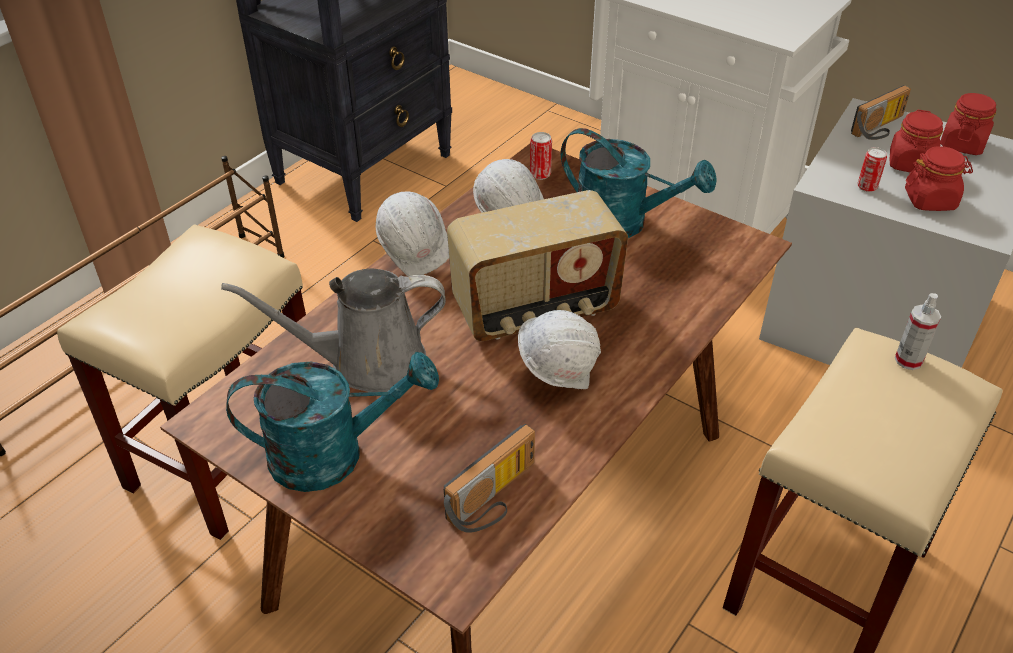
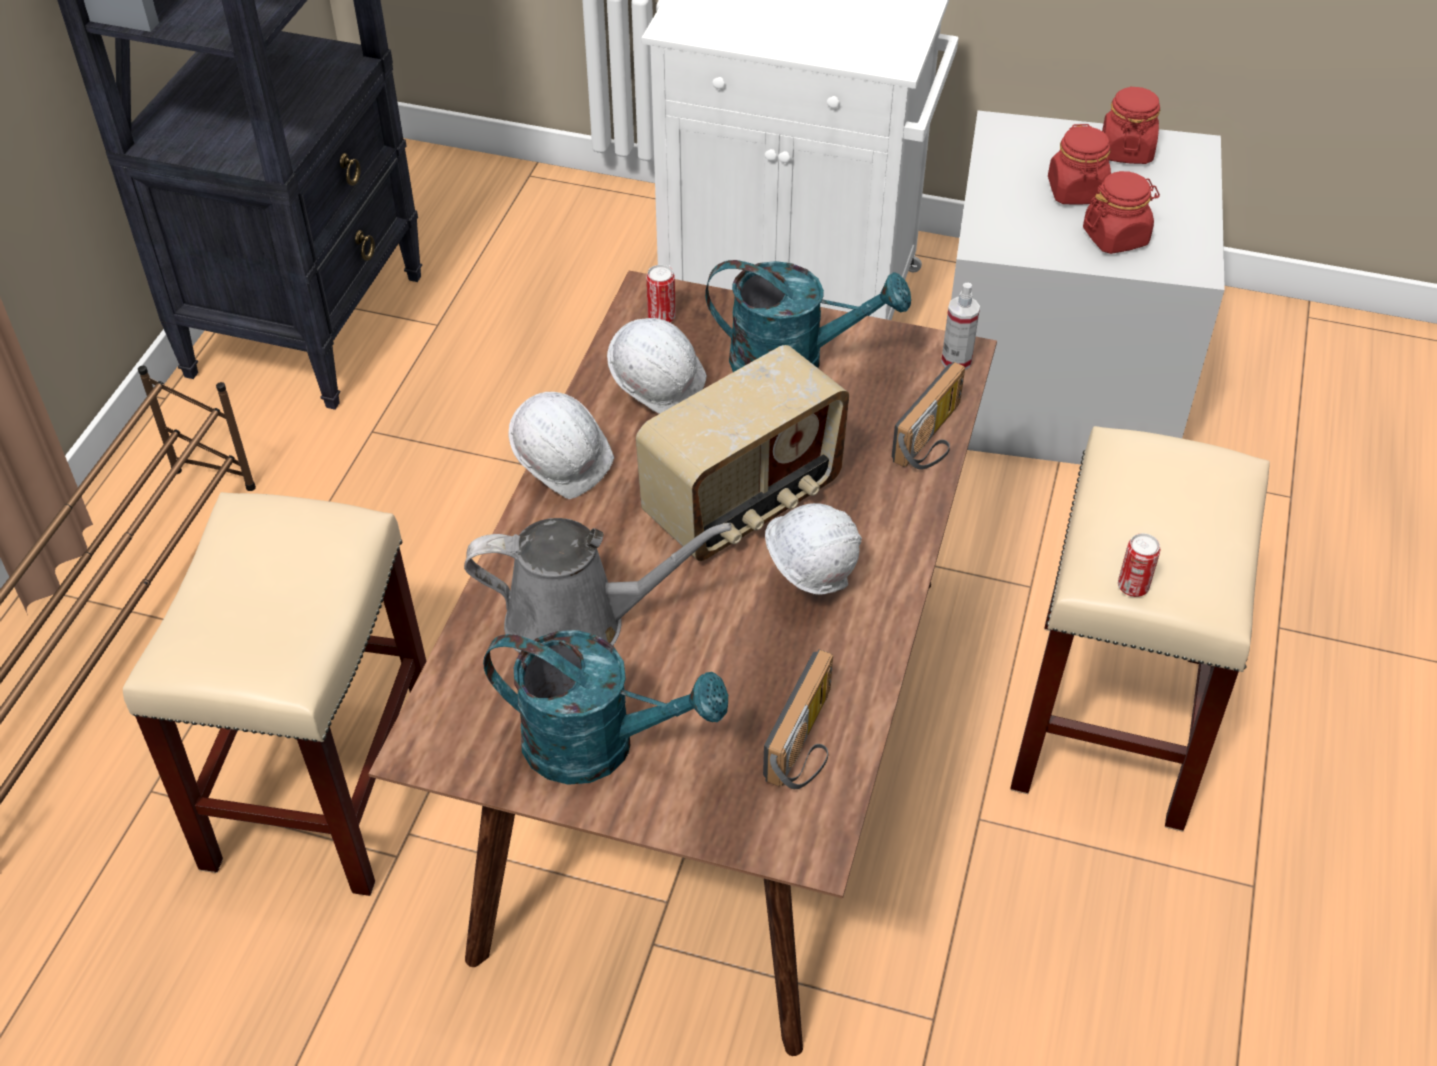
camera: 20 degrees left, 5 degrees up
grey watering can [221,269,446,392] -> grey watering can turned 150 degrees counterclockwise [464,518,732,653]
turquoise watering can [226,352,439,492] -> turquoise watering can turned 45 degrees clockwise [483,630,728,785]
radio [851,85,911,140] -> radio moved to [892,362,965,470]
can [857,147,887,192] -> can moved to [1118,533,1160,597]
spray bottle [895,293,941,370] -> spray bottle moved to [941,283,980,370]

